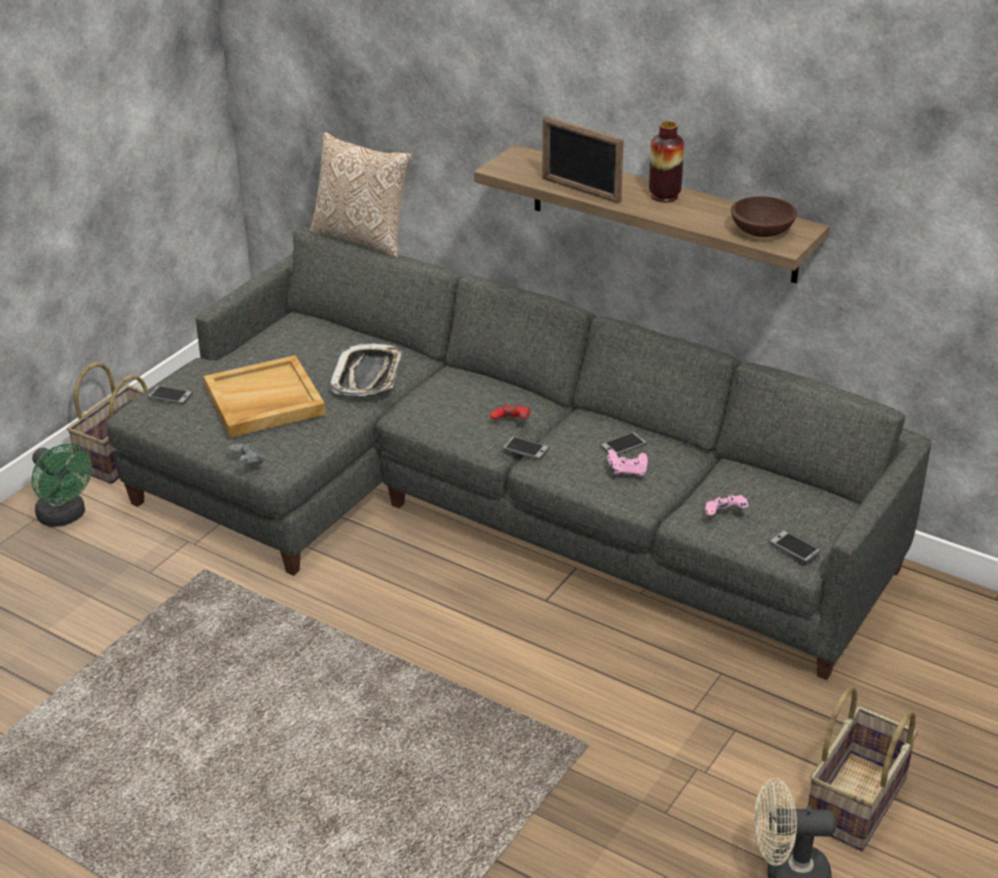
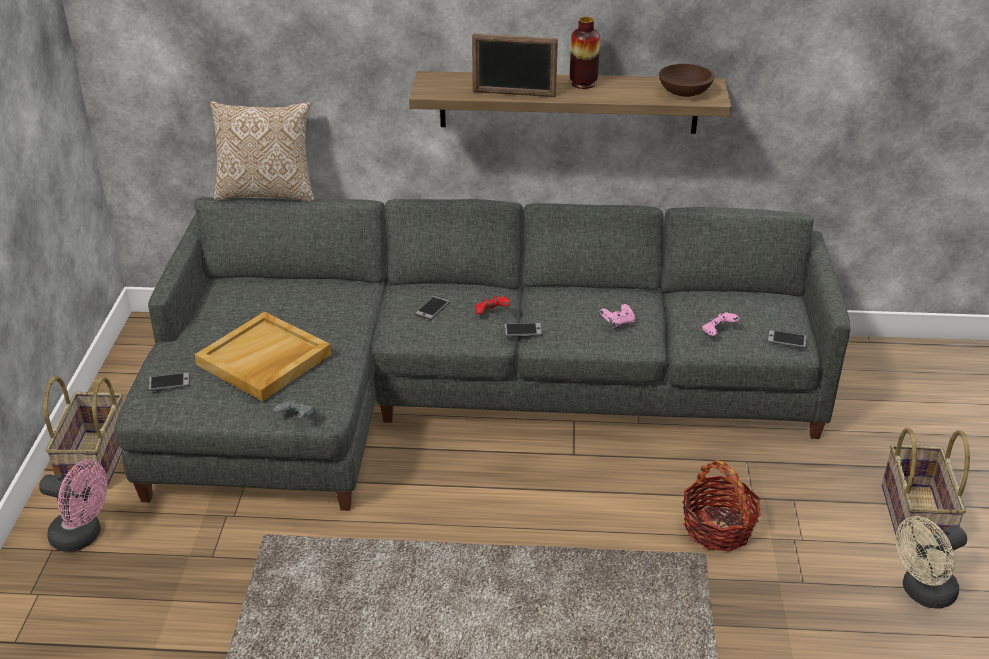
camera: 30 degrees left, 0 degrees up
green fan [31,444,92,527] -> pink fan [39,460,108,551]
tray [329,343,403,396] -> none
phone [600,432,647,455] -> phone moved to [414,296,450,320]
none -> basket [682,460,761,552]

